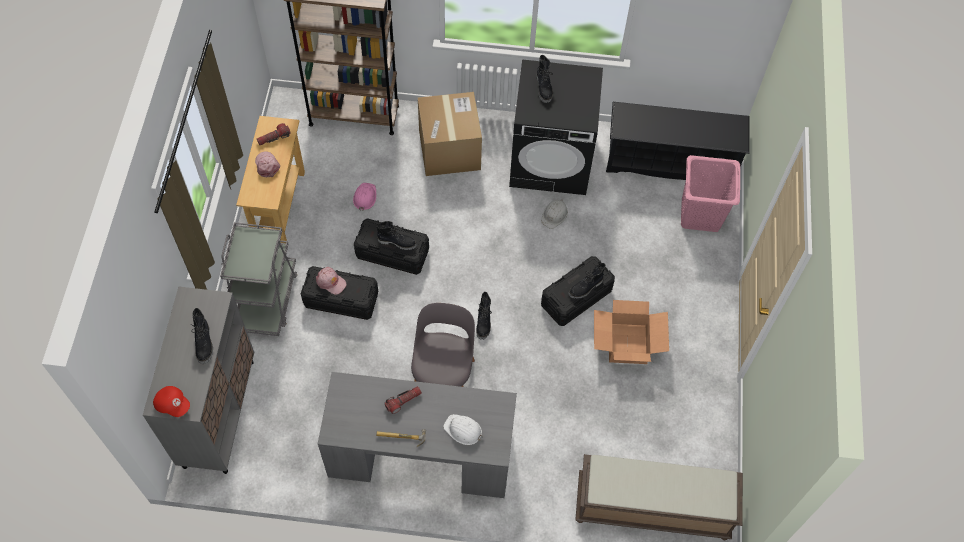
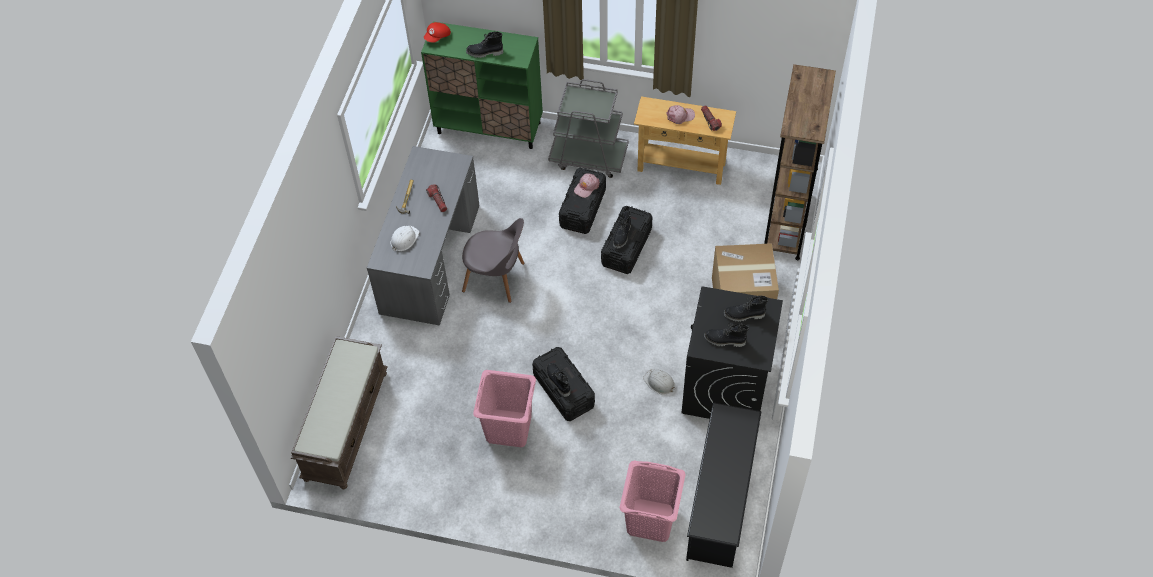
camera: 100 degrees right, 5 degrees down
grey cabinet [143,286,254,474] -> green cabinet [421,21,543,149]
pink hard hat [353,183,376,211] -> none
black boot [476,292,492,340] -> black boot moved to [704,323,749,347]
cardboard box [594,300,669,364] -> pink laundry basket [473,370,536,447]

